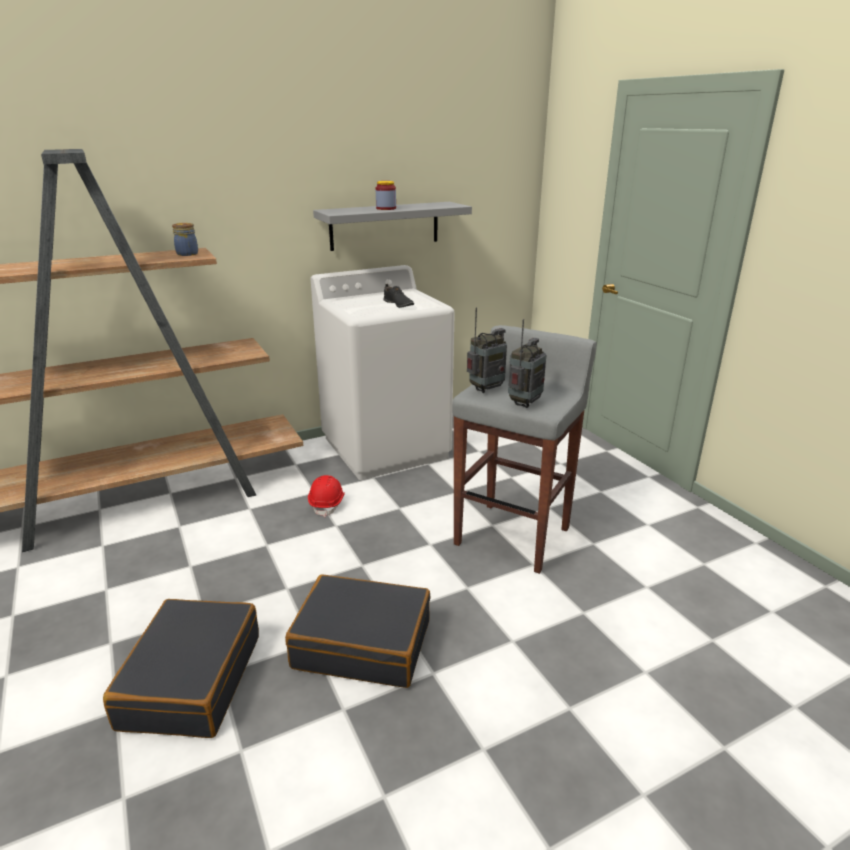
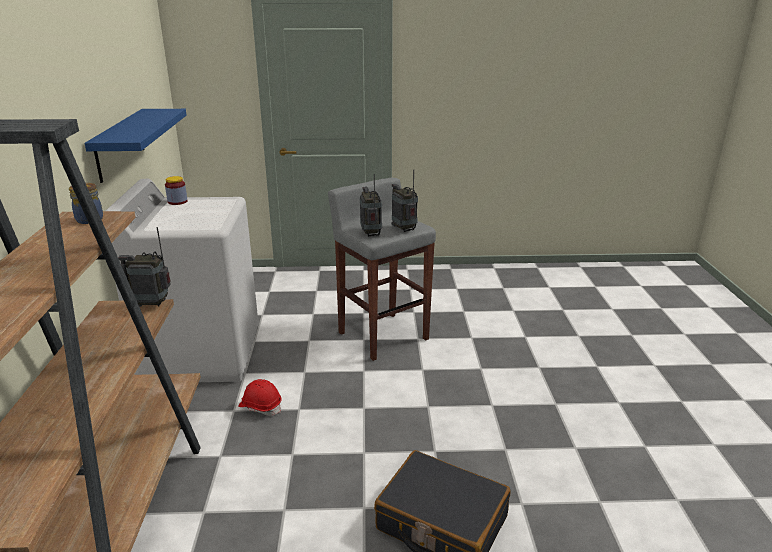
camera: 65 degrees left, 0 degrees up
black suitcase [285,575,430,688] -> none
grey shelf [313,202,472,251] -> blue shelf [85,109,187,183]
jar [376,181,396,210] -> jar moved to [165,176,188,205]
black shoe [384,284,414,308] -> none
none -> radio [118,227,171,307]

